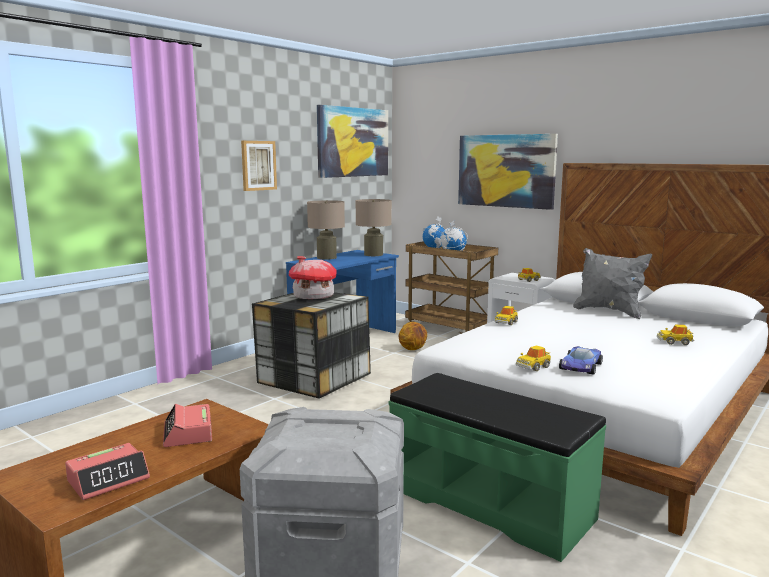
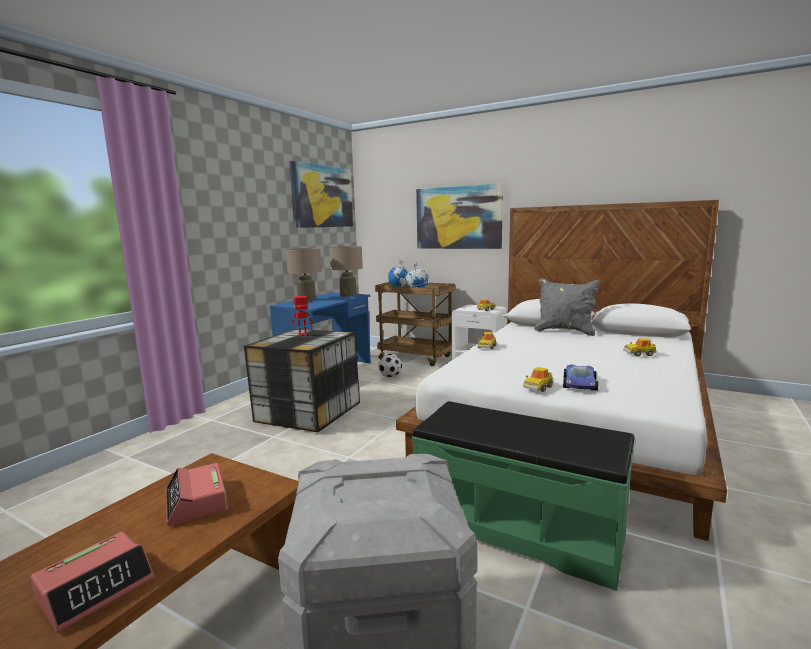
camera: 10 degrees left, 0 degrees up
picture [241,141,277,191] -> none
toy house [289,256,337,299] -> toy robot [291,296,312,336]
basketball [399,322,427,350] -> football [378,354,402,377]

